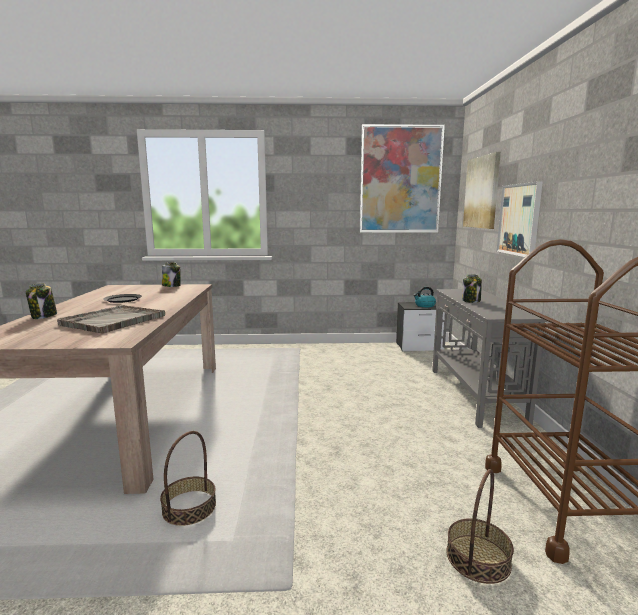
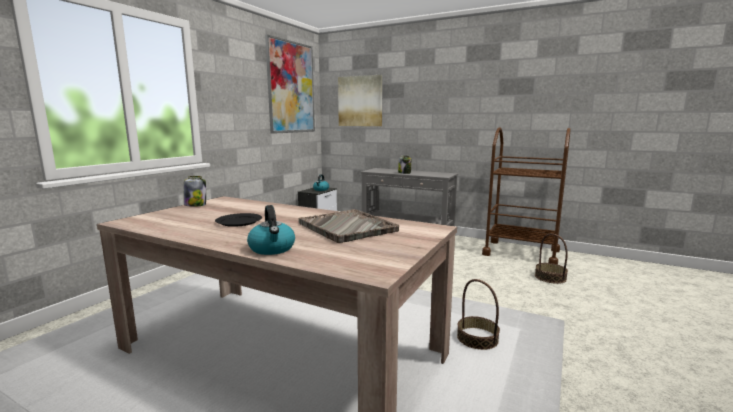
camera: 60 degrees left, 0 degrees up
jar [26,283,57,319] -> kettle [247,205,295,255]
picture [497,181,543,258] -> none

